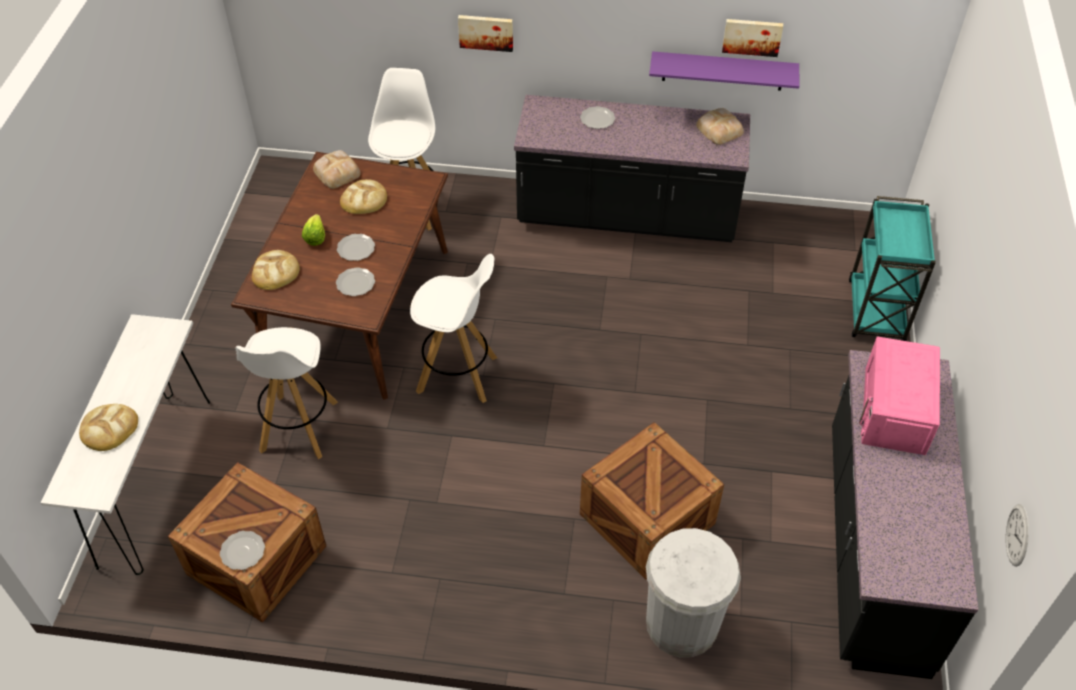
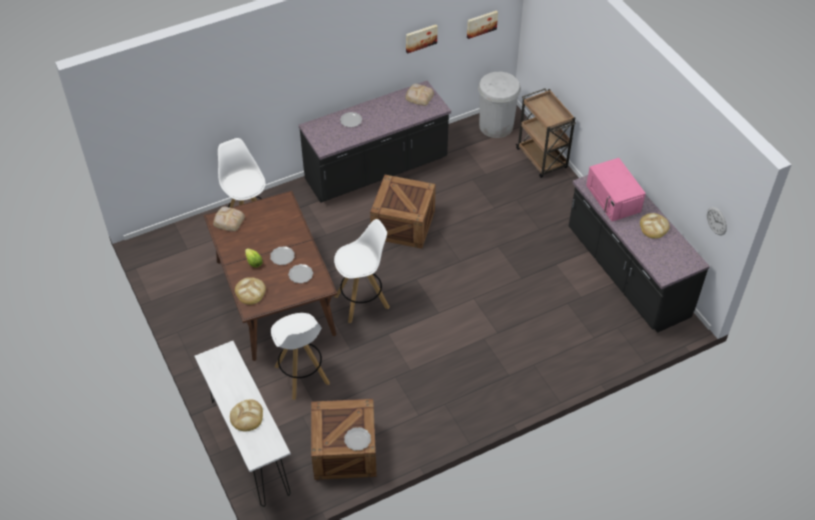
camera: 35 degrees left, 0 degrees up
bread [340,179,387,214] -> bread moved to [640,213,670,239]
picture [458,15,513,52] -> picture moved to [467,10,498,39]
crate [580,422,724,579] -> crate moved to [370,175,436,249]
white trash can [646,528,741,658] -> white trash can moved to [478,72,521,138]
purple shelf [649,51,800,91] -> none
turquoise cart [849,196,936,341] -> brown cart [516,88,576,178]

